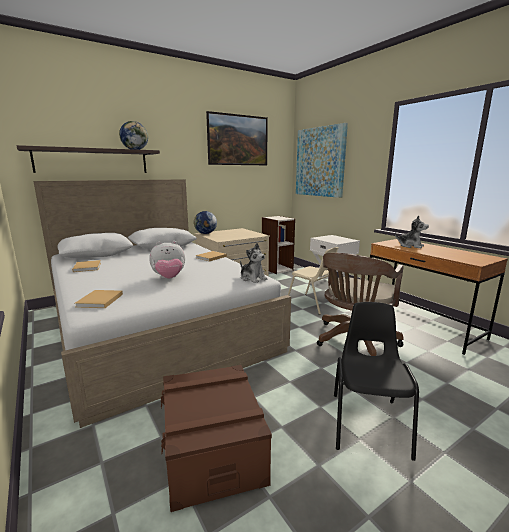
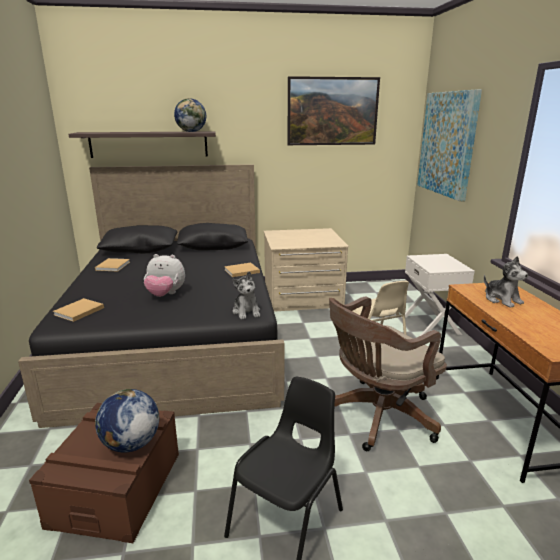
camera: 25 degrees right, 5 degrees up
white bed [34,179,291,428] -> black bed [18,164,285,428]
globe [194,211,217,234] -> globe moved to [95,389,159,453]
bookcase [262,216,295,274] -> none

